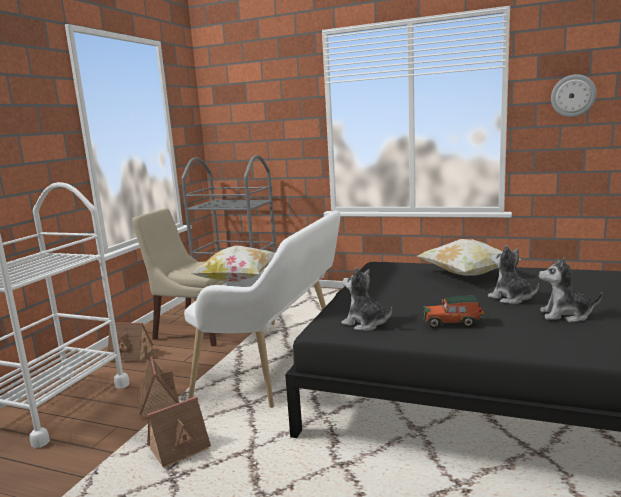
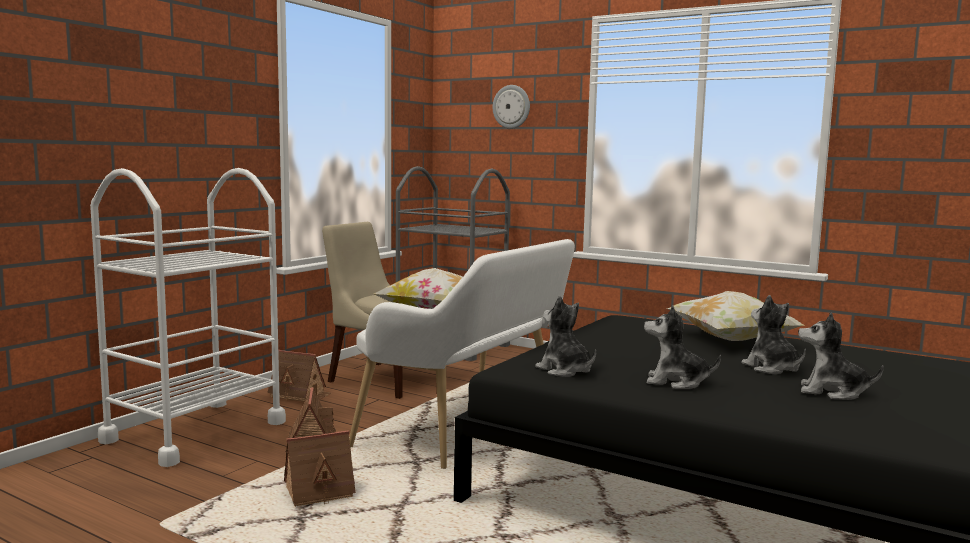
camera: 10 degrees right, 5 degrees down
toy car [423,296,484,328] -> plush toy [644,305,721,389]
wall clock [551,74,597,117] -> wall clock moved to [493,85,530,129]

